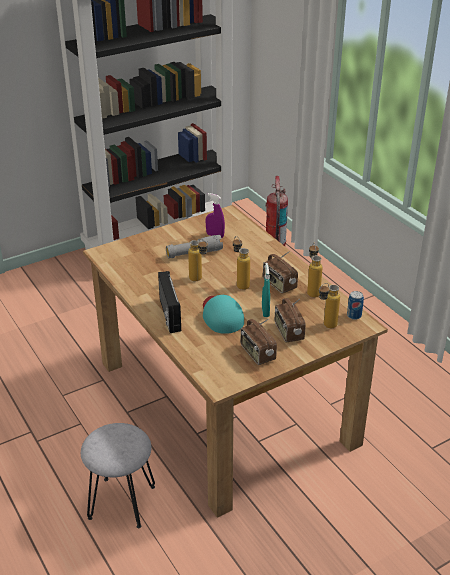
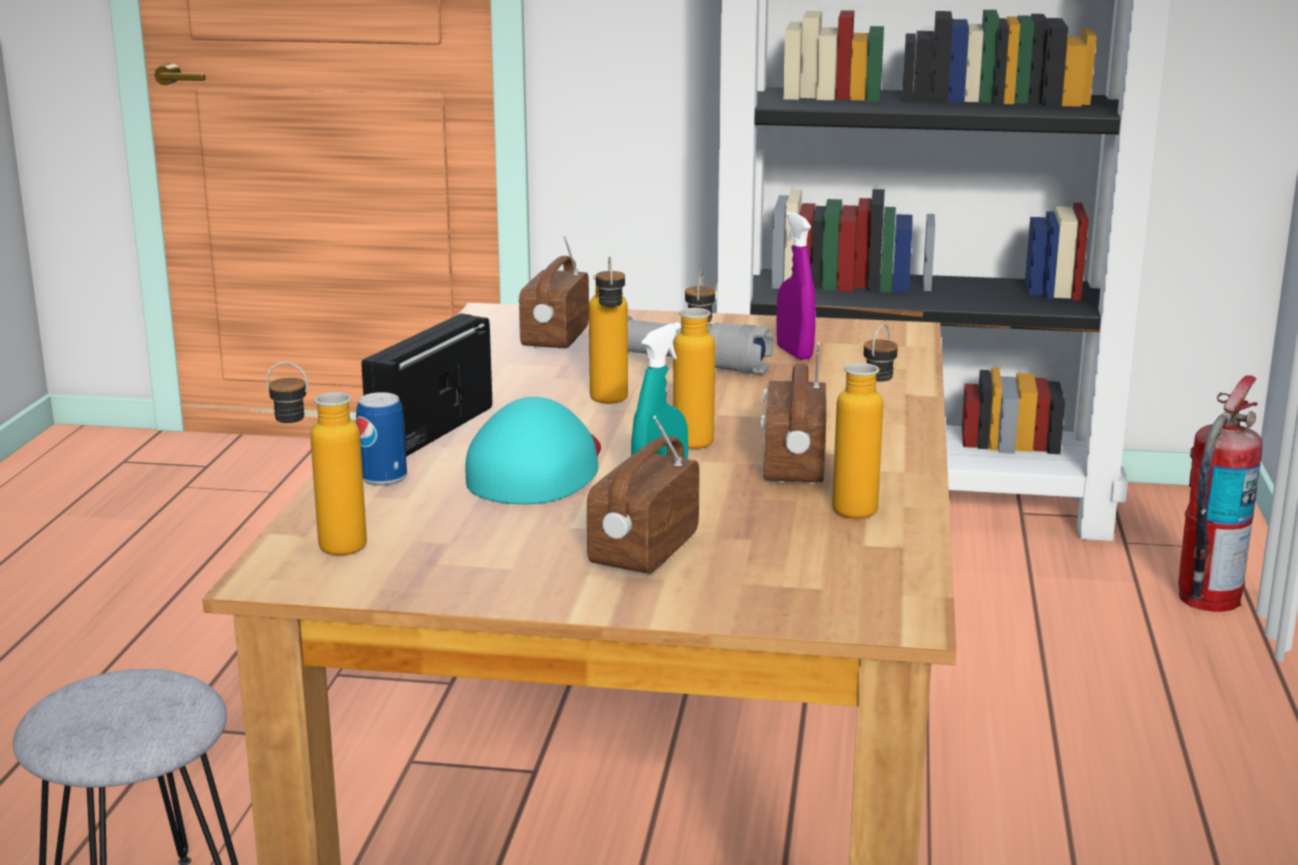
camera: 40 degrees right, 15 degrees down
radio [241,319,277,365] -> radio moved to [518,235,589,350]
bottle [319,283,340,328] -> bottle moved to [266,362,367,555]
can [347,291,364,320] -> can moved to [356,392,407,486]

